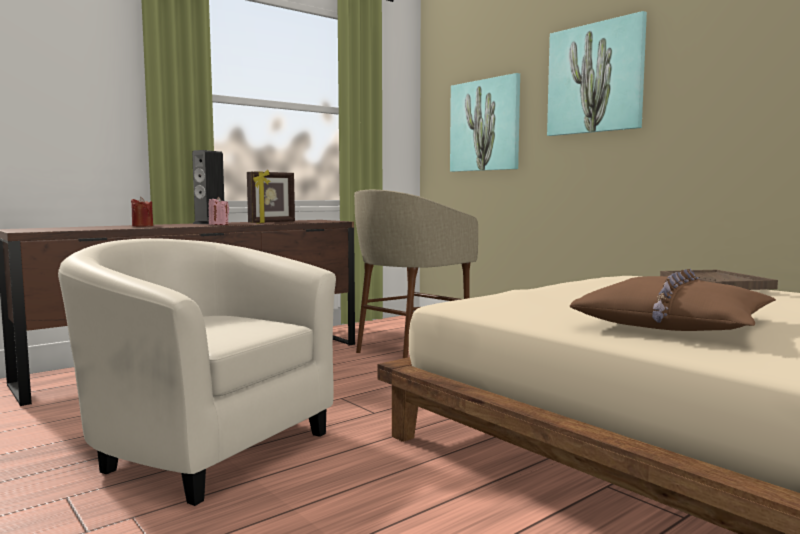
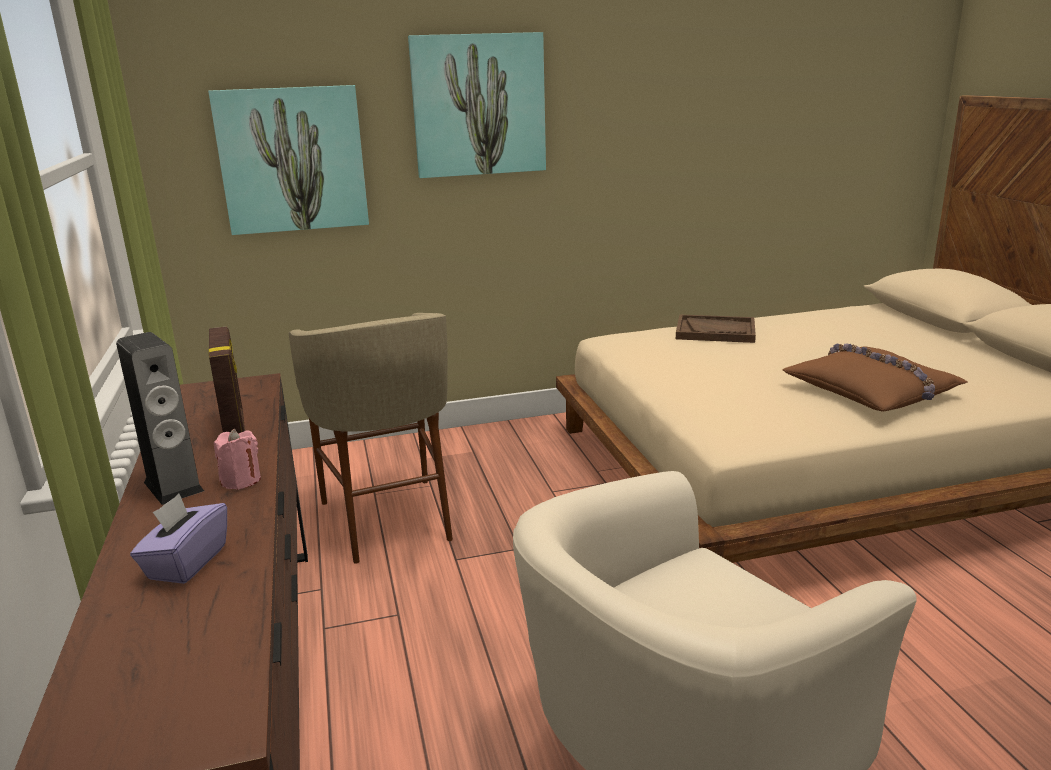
camera: 65 degrees left, 15 degrees up
red candle [131,197,153,227] -> purple tissue box [130,493,227,584]

